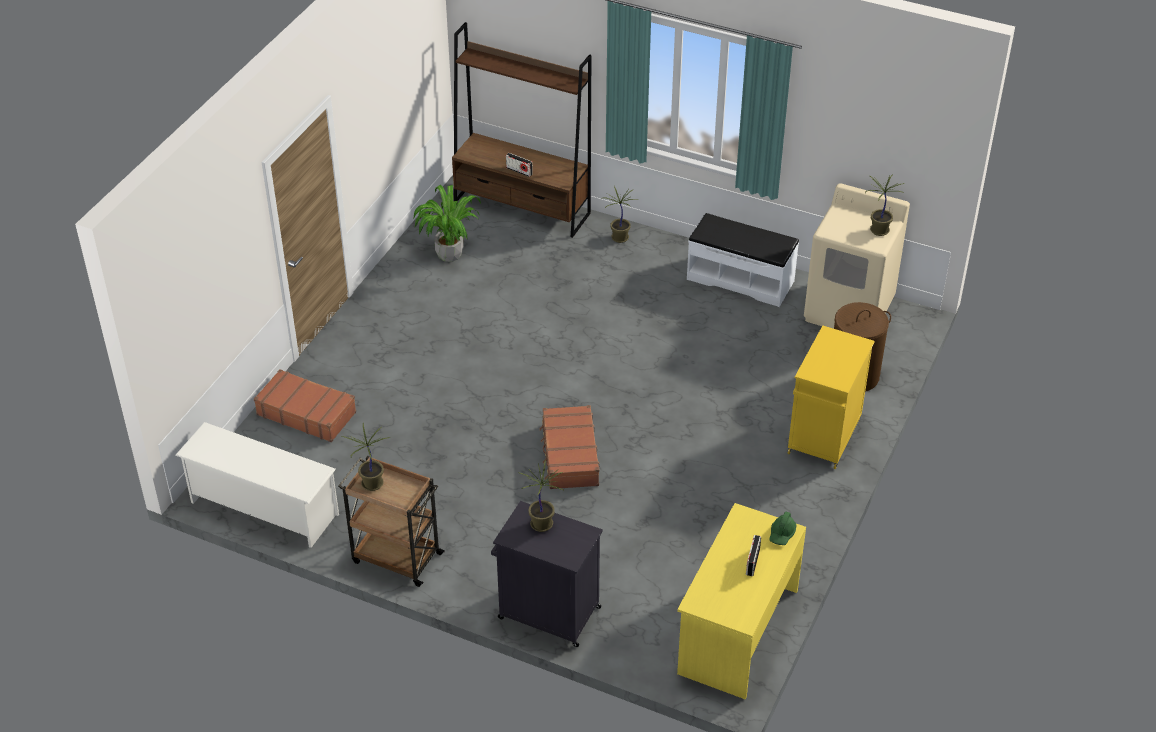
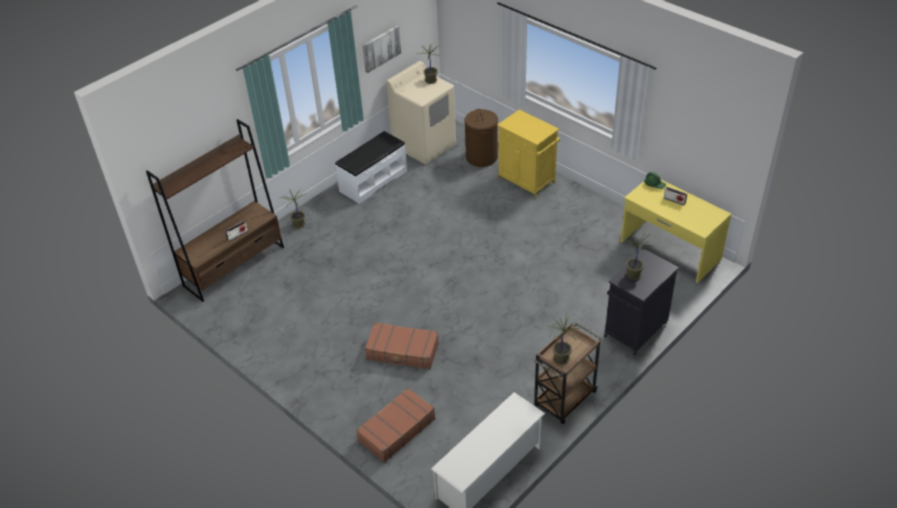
camera: 70 degrees left, 0 degrees up
potted plant [413,185,481,262] -> none
brown suitcase [540,405,599,489] -> brown suitcase moved to [364,322,439,369]
none -> picture [363,25,401,73]

